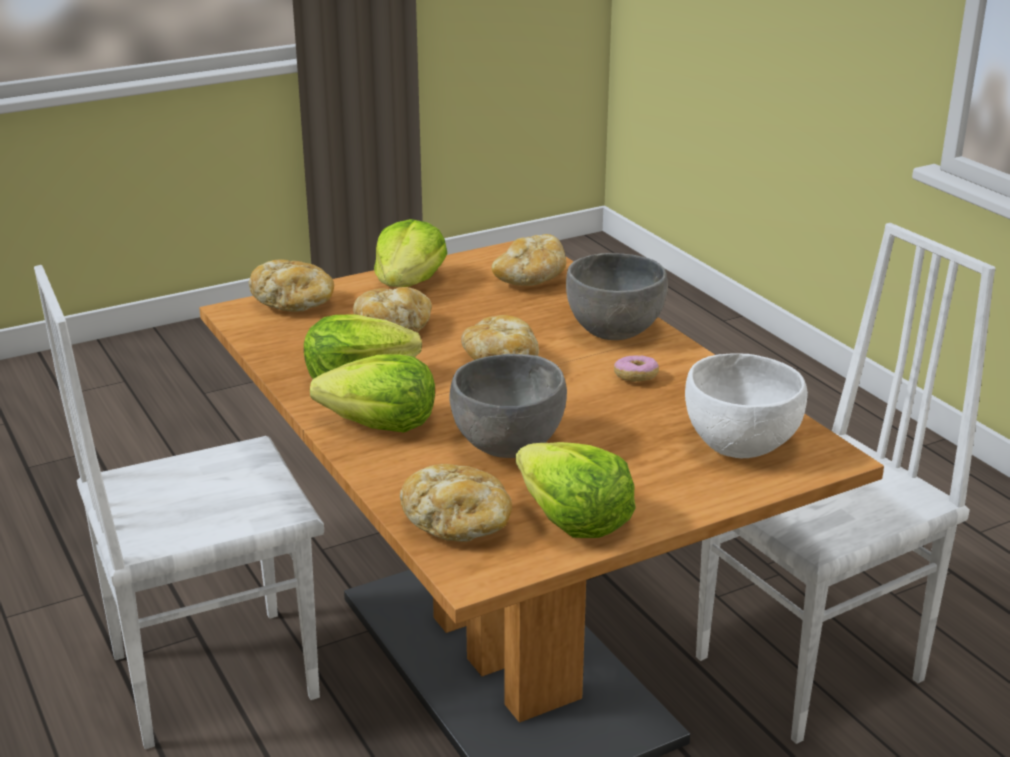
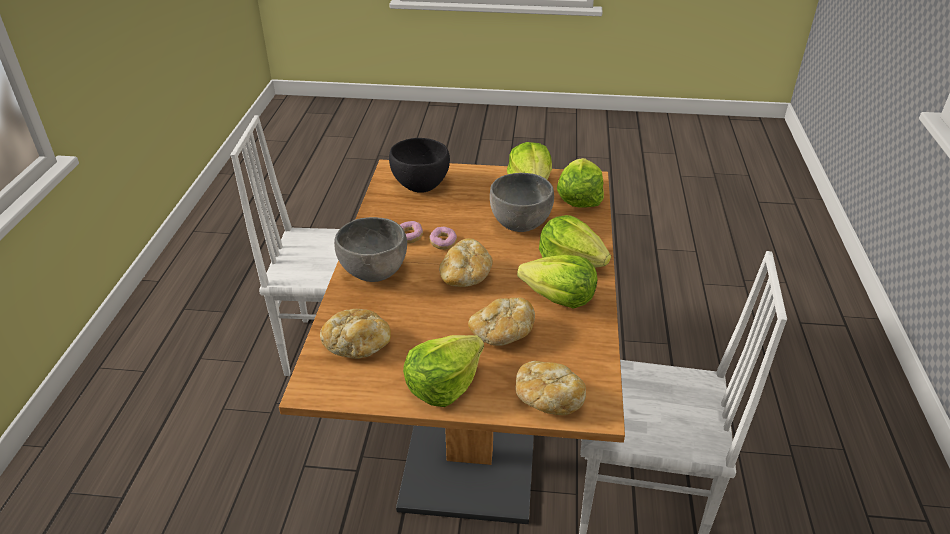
camera: 145 degrees left, 10 degrees up
bread [400,464,512,542] -> lettuce [557,158,604,208]
white bowl [685,353,808,458] -> black bowl [389,138,450,193]
none -> donut [429,226,457,250]

